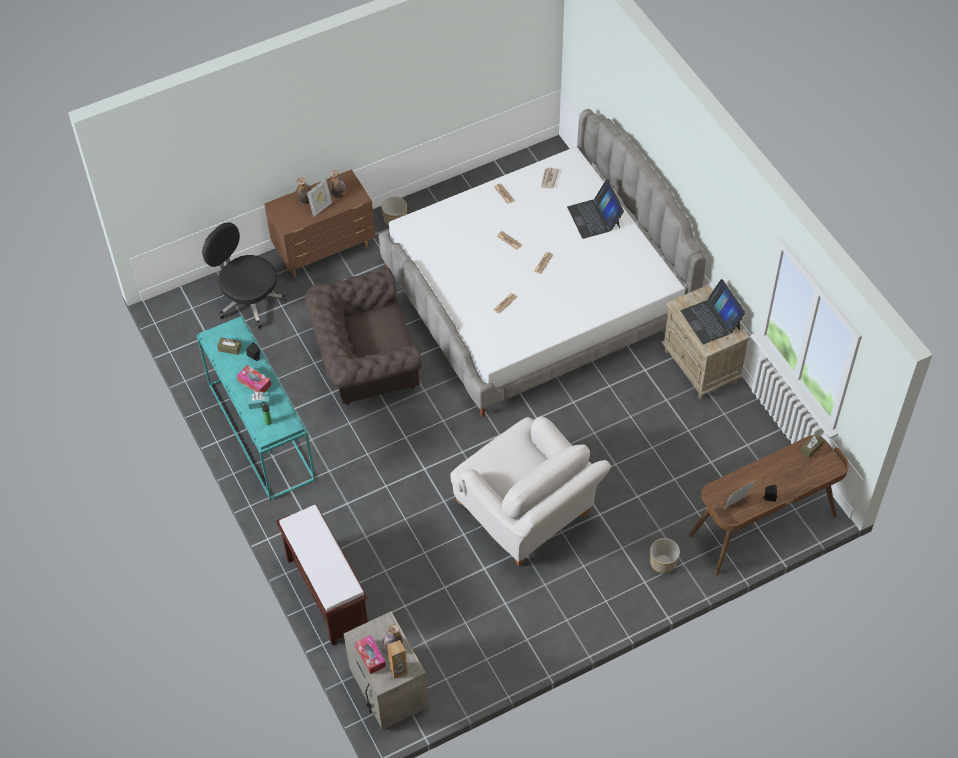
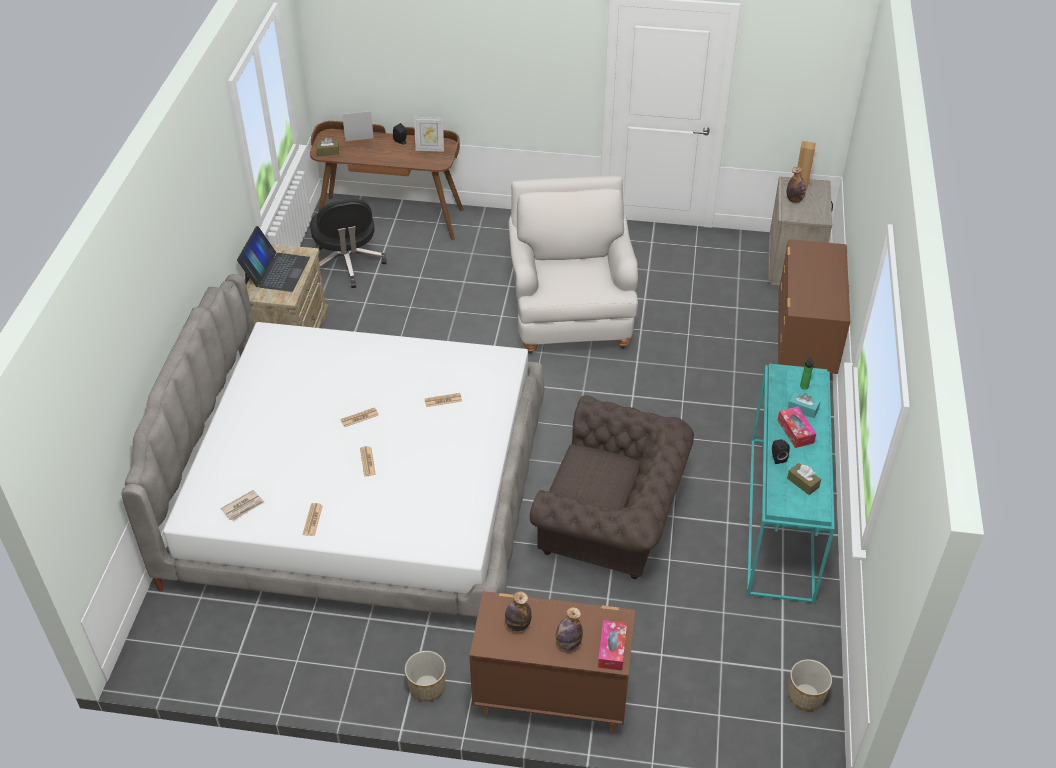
camera: 145 degrees left, 10 degrees down
black office chair [202,222,287,329] -> black office chair moved to [310,199,387,288]
brown bench [276,504,368,645] -> brown dresser [778,239,850,374]
picture frame [307,179,332,217] -> picture frame moved to [342,111,374,141]
tissue box [355,635,386,674] -> tissue box moved to [598,620,627,671]
laptop [567,179,624,239] -> none
planter [650,538,680,574] -> planter moved to [788,659,832,710]

